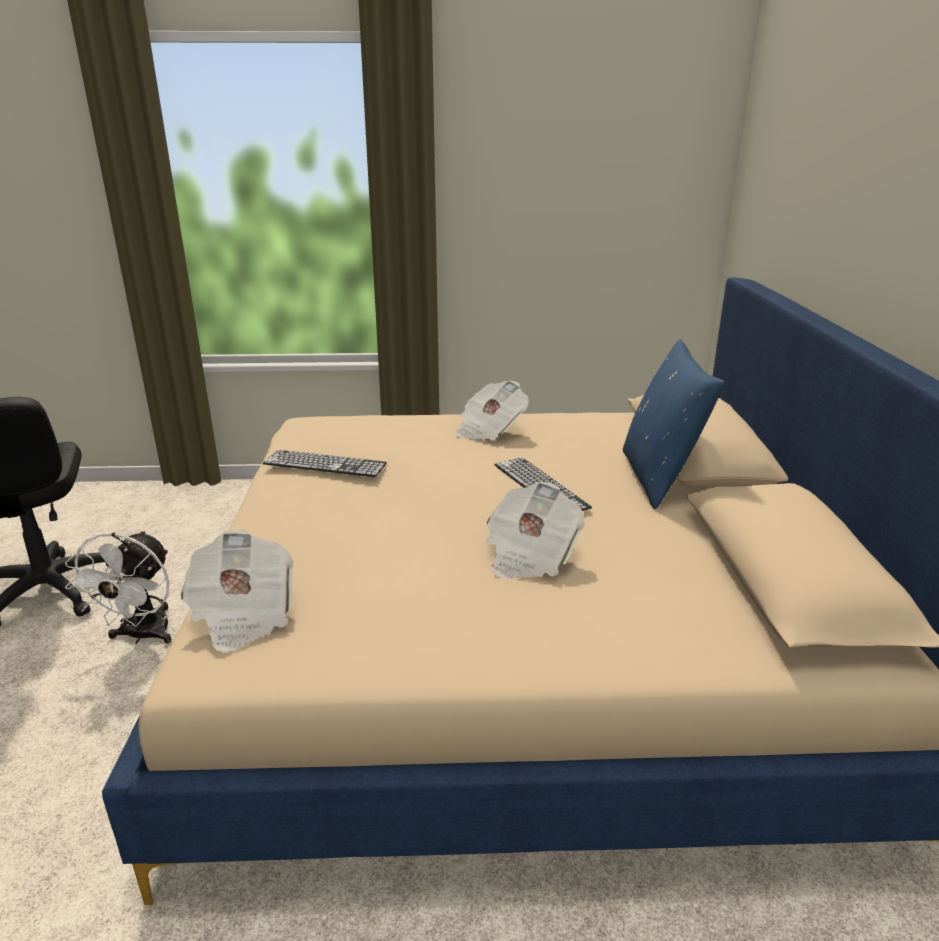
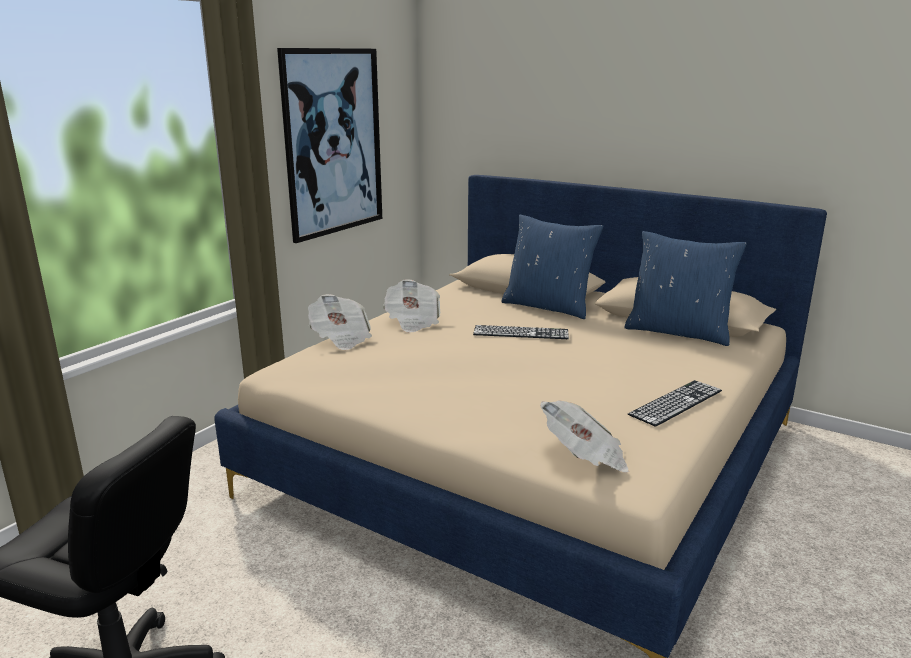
camera: 55 degrees left, 5 degrees down
white fan [65,530,172,644] -> none
keyboard [263,450,387,477] -> keyboard moved to [628,380,722,427]
newspaper [486,482,585,579] -> newspaper moved to [308,294,372,350]
none -> picture [277,48,382,243]
none -> blue pillow [624,231,747,346]

